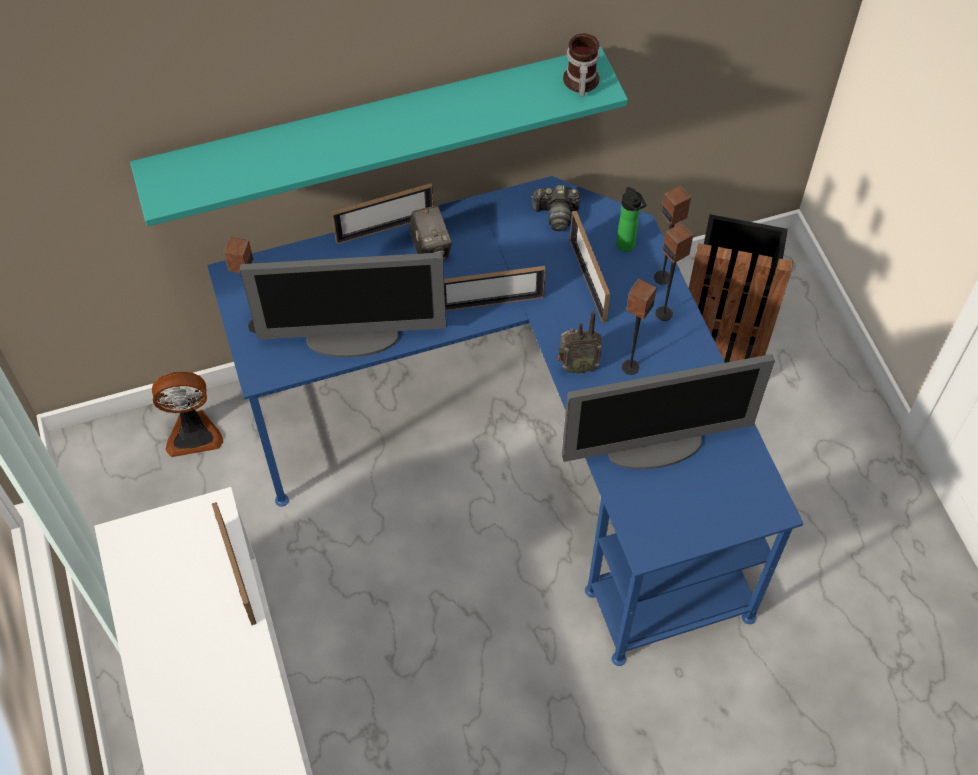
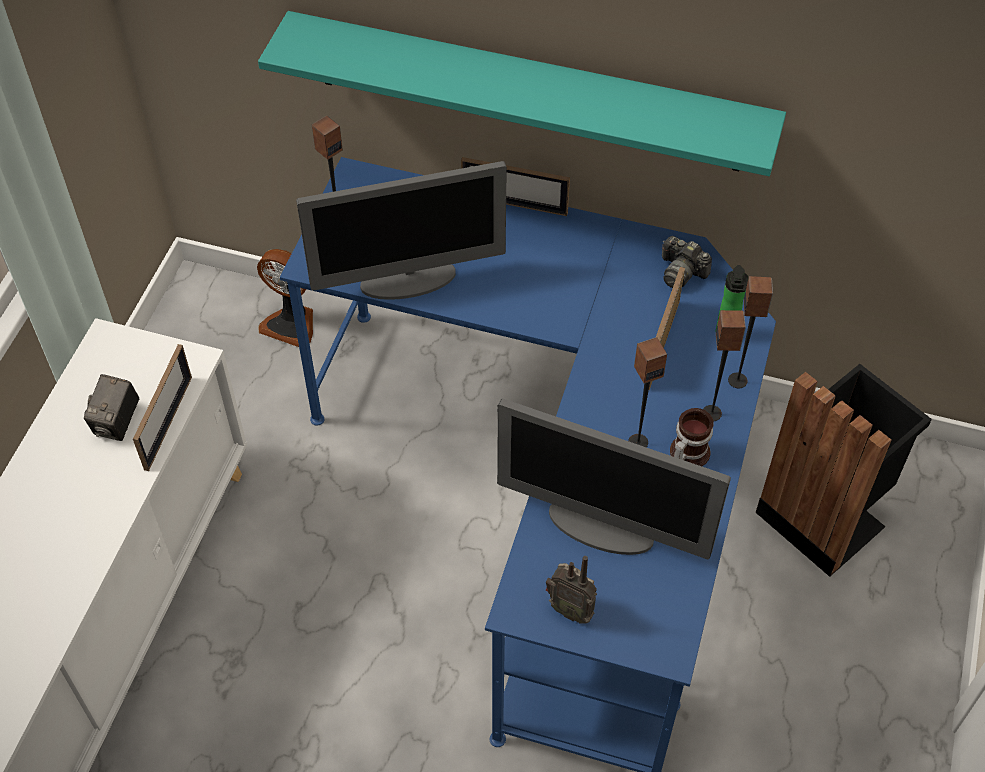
camera: 35 degrees right, 5 degrees down
monitor [240,252,446,357] -> monitor turned 45 degrees counterclockwise [296,161,507,300]
camera [408,205,452,260] -> camera moved to [84,374,139,441]
picture frame [444,266,546,311] -> none
radio [558,311,602,374] -> radio moved to [546,556,597,624]
mug [563,33,600,96] -> mug moved to [670,408,714,466]

